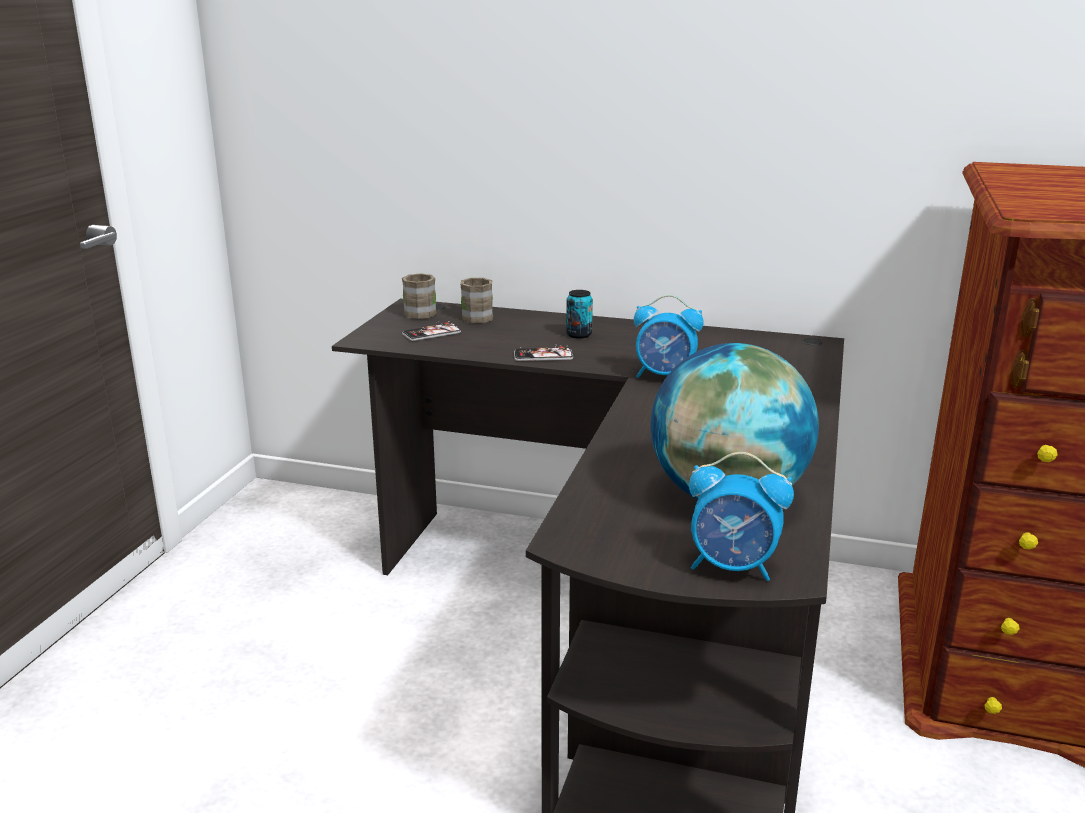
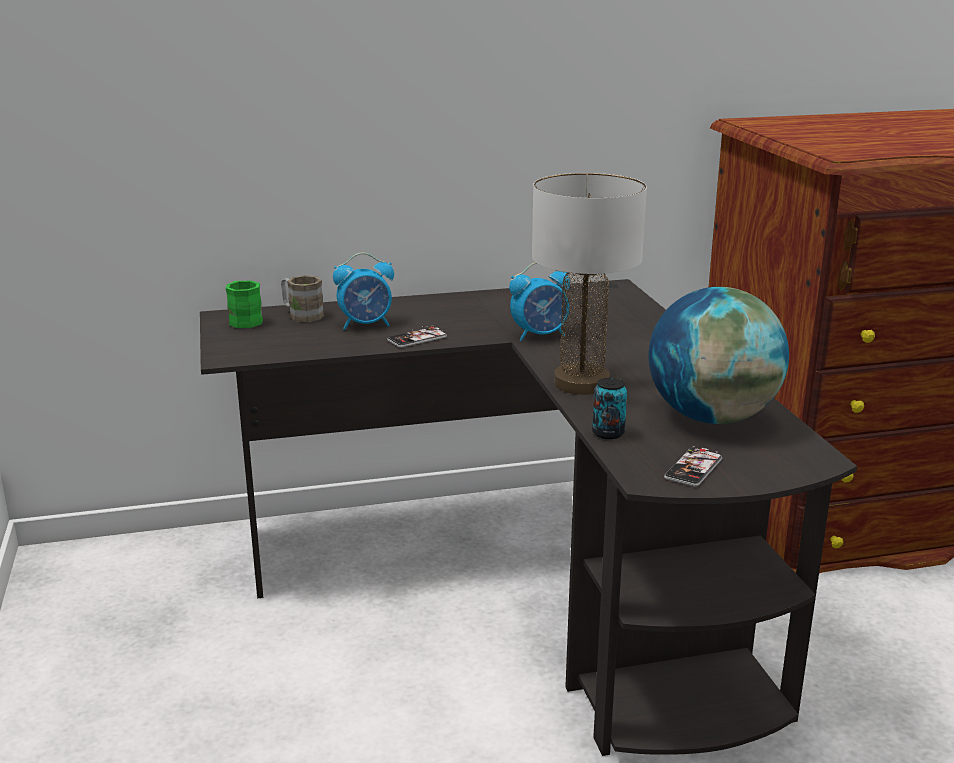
camera: 30 degrees left, 0 degrees up
brown mug [402,273,437,319] -> green mug [226,281,263,328]
phone [402,321,461,341] -> phone moved to [664,446,722,487]
can [566,290,593,339] -> can moved to [592,378,627,439]
alarm clock [689,452,794,581] -> alarm clock moved to [333,253,394,330]
none -> table lamp [532,173,647,395]

